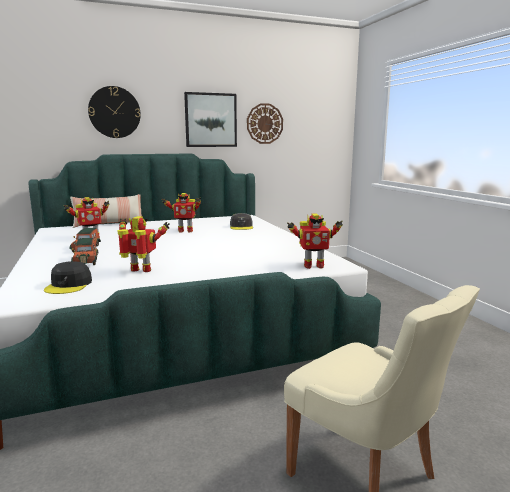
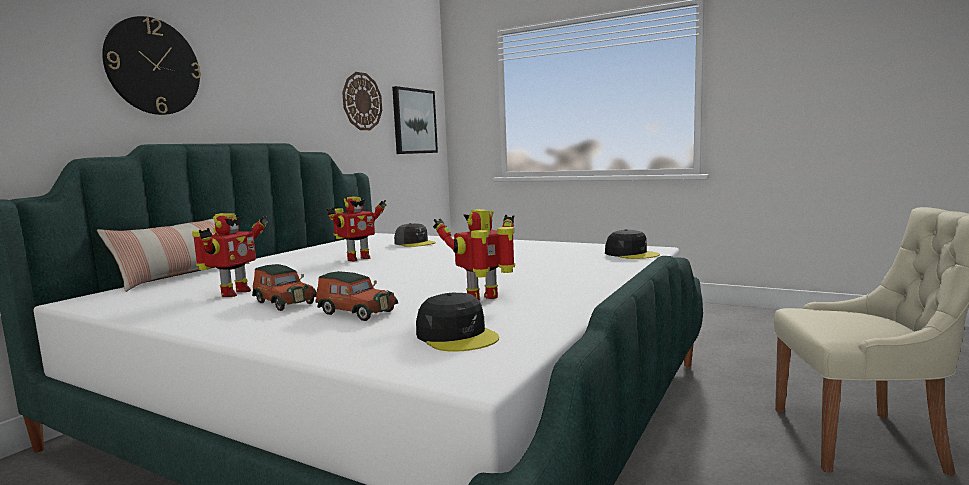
camera: 40 degrees left, 5 degrees down
picture [184,92,237,147] -> picture moved to [392,86,438,154]
toy robot [287,213,343,269] -> black cap [605,229,660,259]

